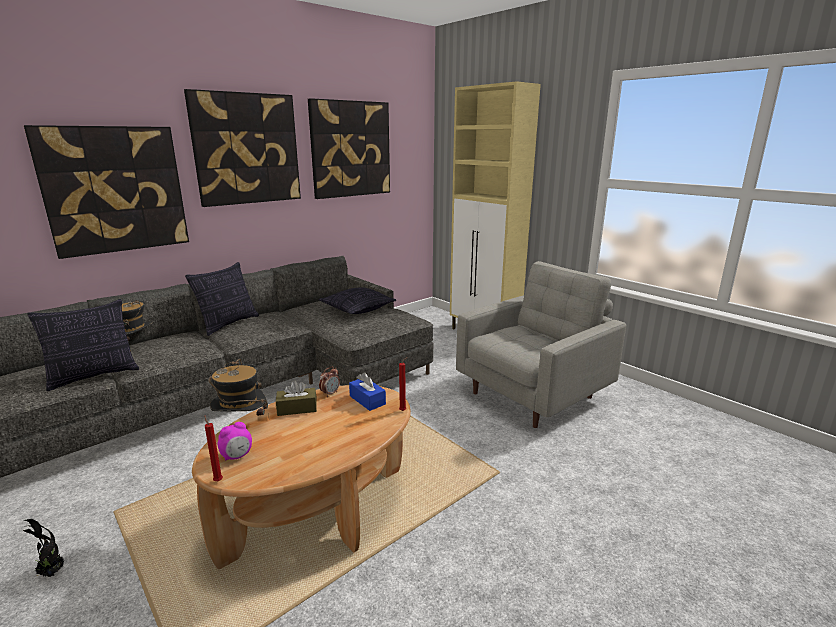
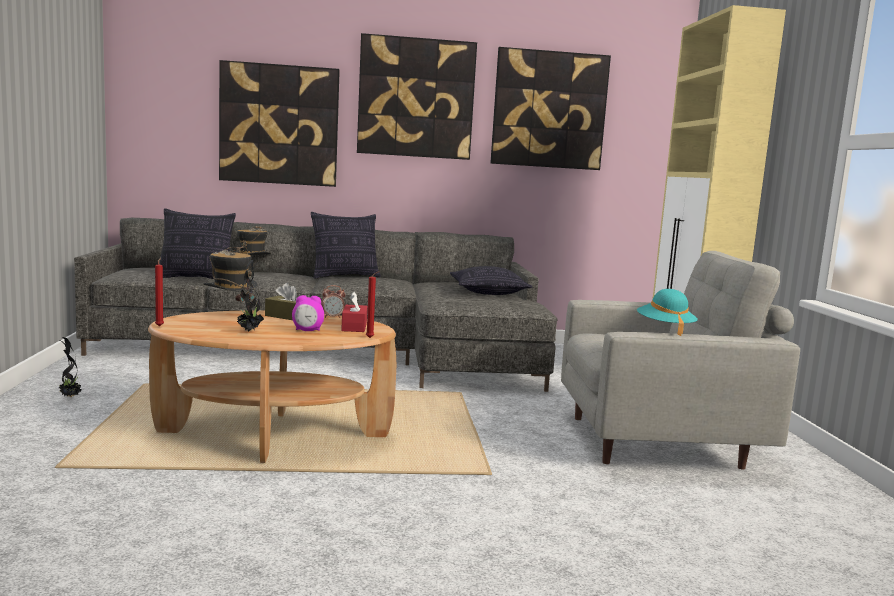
camera: 35 degrees right, 10 degrees down
alarm clock [218,422,252,461] -> alarm clock moved to [292,295,324,331]
blue tissue box [349,372,386,411] -> red tissue box [341,291,367,332]
none -> potted plant [237,260,264,332]
none -> turquoise hat [637,289,698,336]

